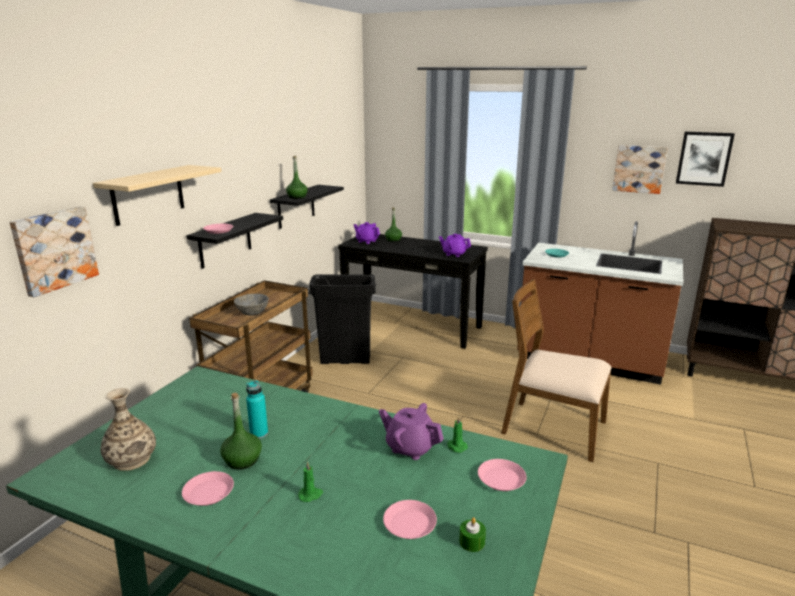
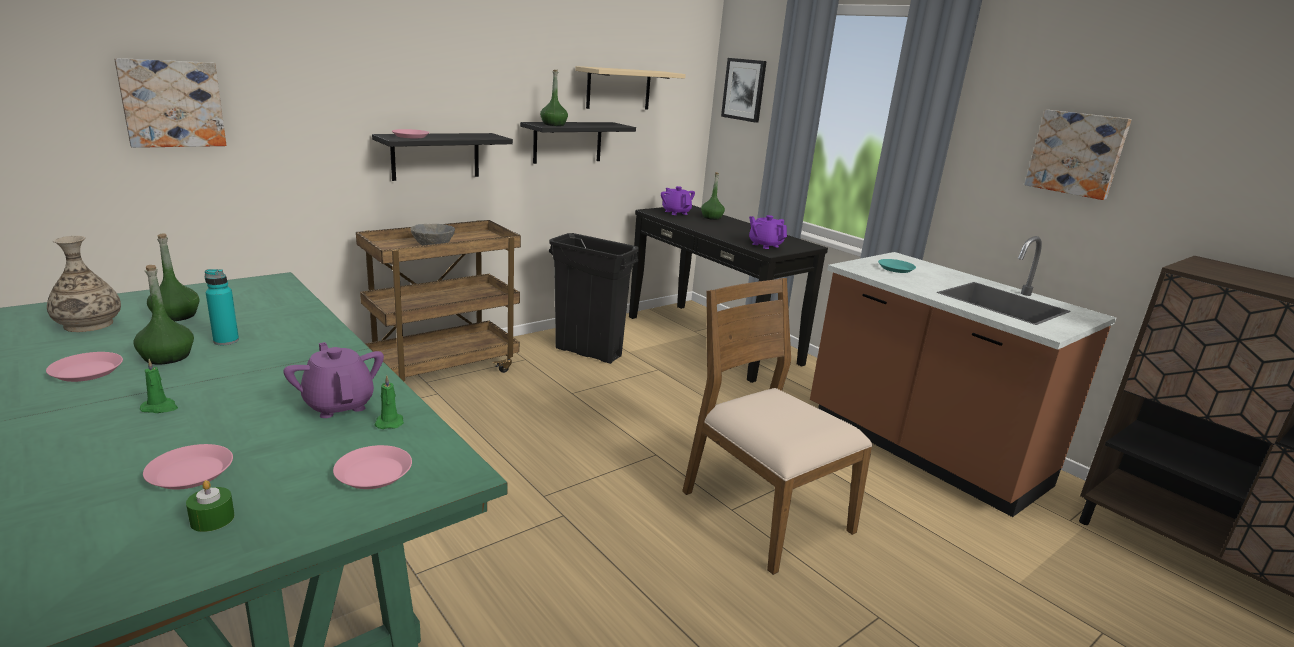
camera: 25 degrees right, 0 degrees up
beige shelf [93,165,222,226] -> beige shelf moved to [575,66,686,110]
picture [676,132,735,187] -> picture moved to [721,58,767,123]
none -> green bottle [147,234,199,321]

